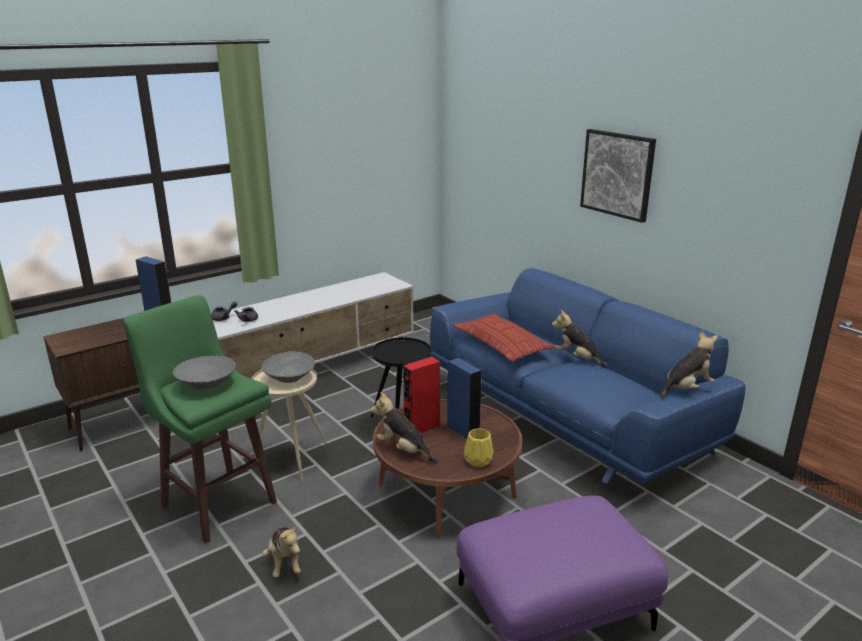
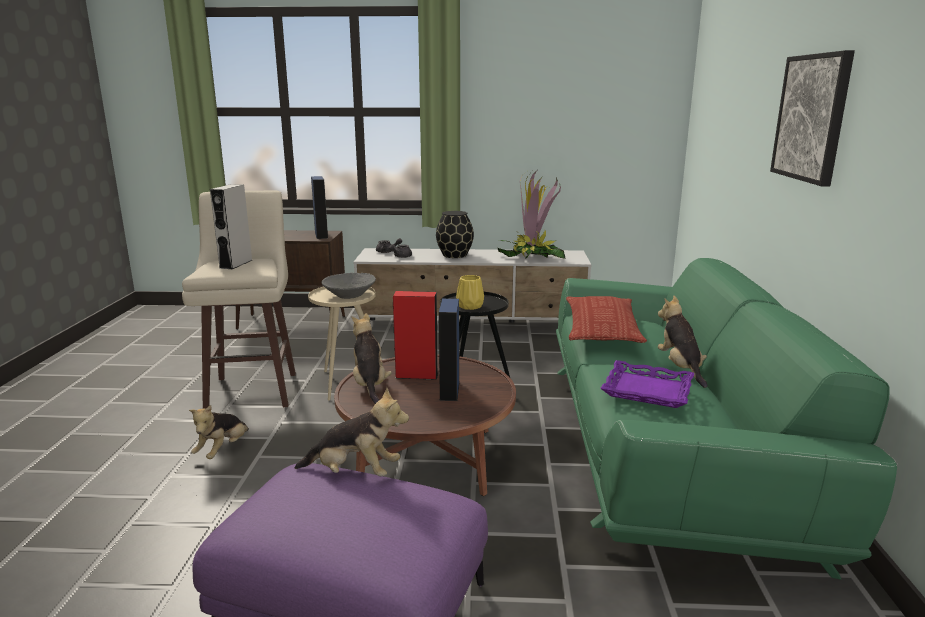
camera: 40 degrees right, 5 degrees down
green stool [123,295,277,543] -> beige stool [182,190,296,409]
grey bowl [173,356,236,390] -> grey speaker [210,184,252,269]
blue sofa [430,268,746,485] -> green sofa [556,258,897,580]
yellow vase [464,428,494,467] -> yellow vase moved to [456,275,484,310]
plush toy [661,331,718,399] -> plush toy moved to [295,387,409,477]
none -> black vase [436,211,474,258]
none -> potted plant [498,171,566,259]
none -> purple tray [600,360,694,408]

